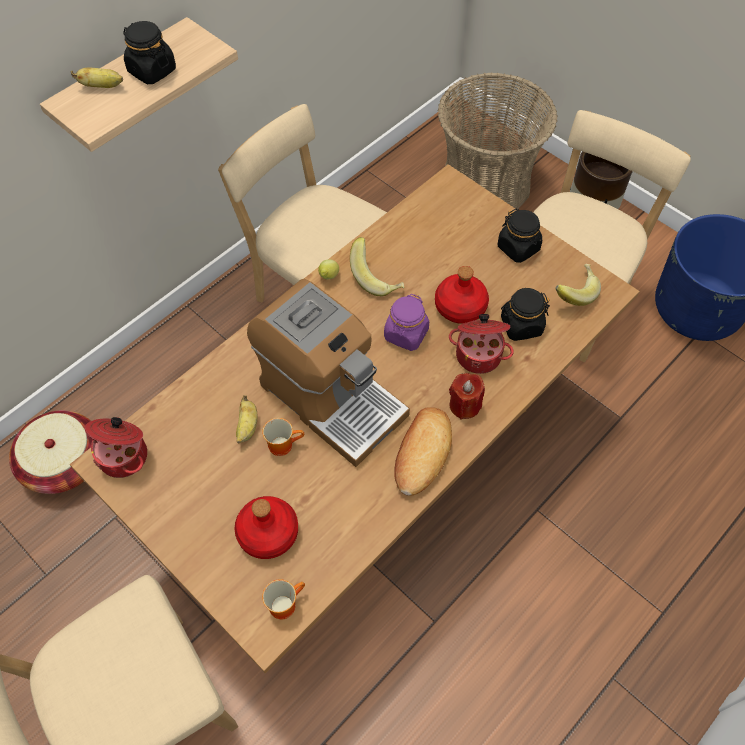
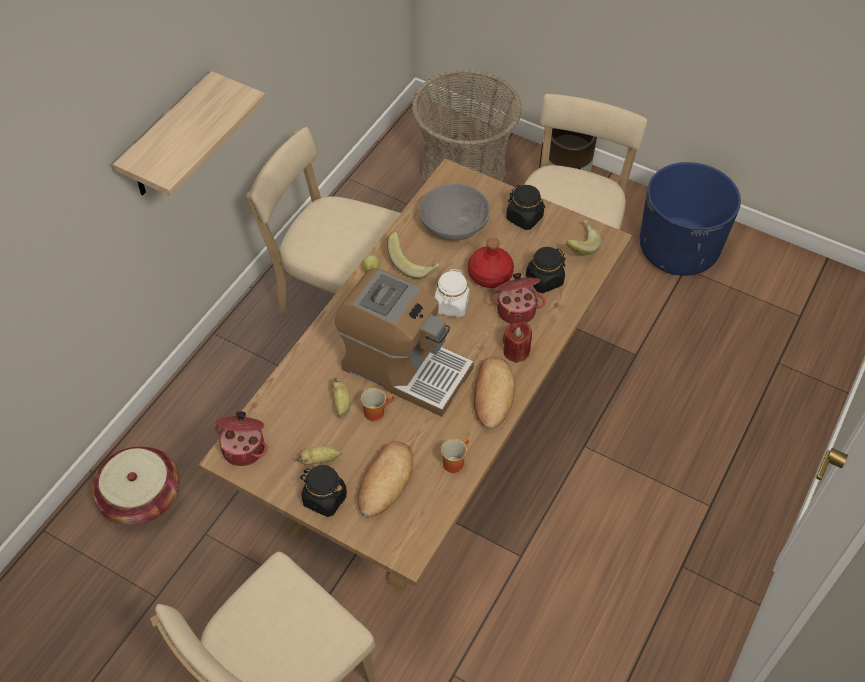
camera: 15 degrees left, 5 degrees down
banana [71,68,123,88] -> banana moved to [297,446,342,465]
black jar [123,21,176,84] -> black jar moved to [300,465,347,517]
red bottle [234,496,298,559] -> bread [358,441,413,517]
mug [262,579,305,619] -> mug moved to [441,439,469,473]
purple jar [384,294,429,351] -> white jar [435,269,470,317]
none -> grey bowl [419,184,490,240]

